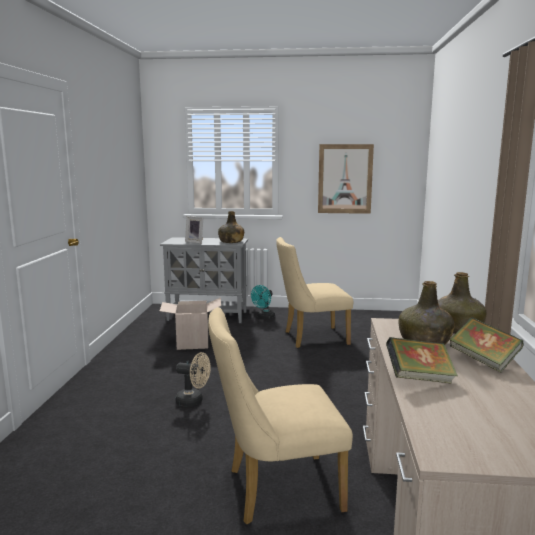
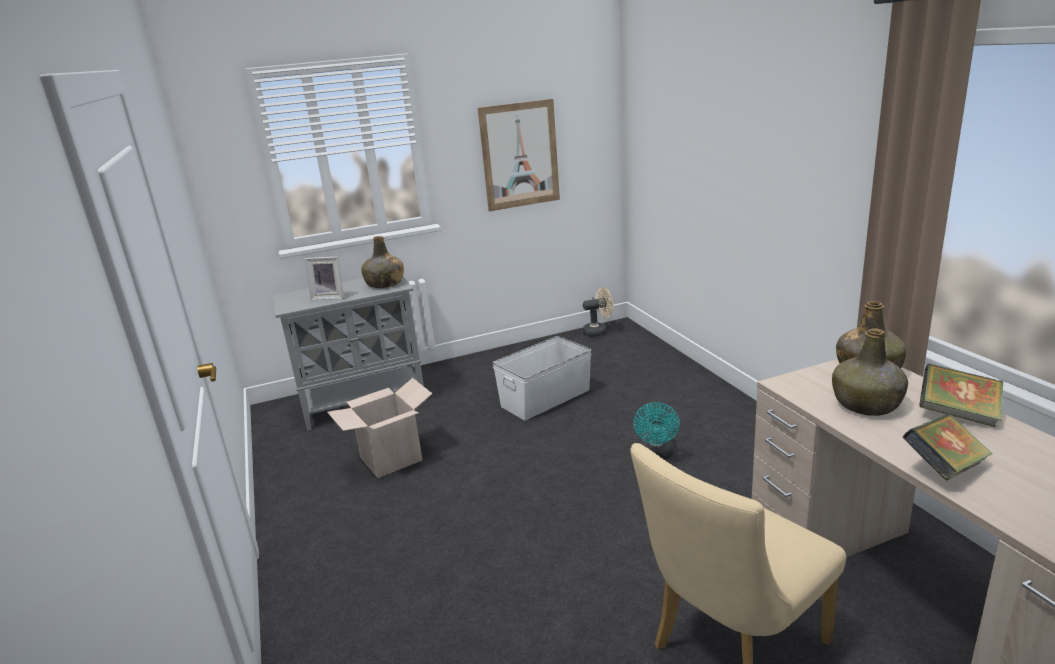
camera: 25 degrees left, 10 degrees up
beige fan [175,352,211,406] -> beige fan moved to [583,287,613,337]
turquoise fan [251,285,275,319] -> turquoise fan moved to [633,402,680,460]
beige chair [276,237,353,348] -> white storage box [493,336,592,420]

